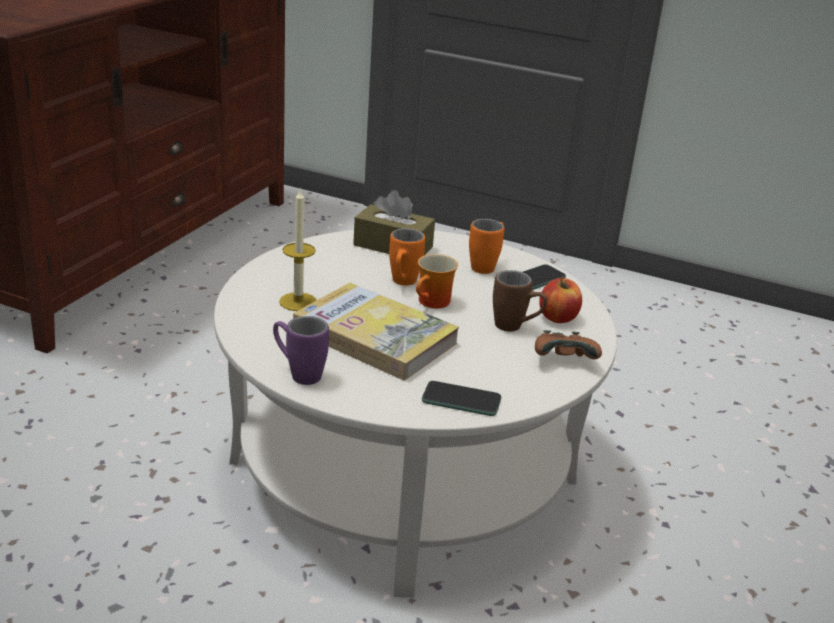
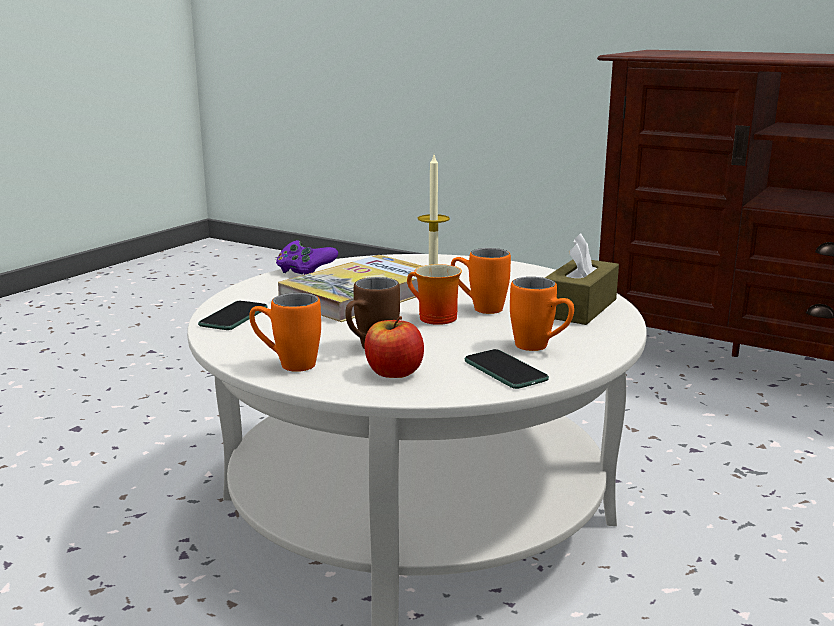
camera: 100 degrees right, 10 degrees down
purple mug [273,316,329,385] -> purple game controller [276,240,338,275]
brown game controller [535,330,602,359] -> orange mug [249,293,321,372]

